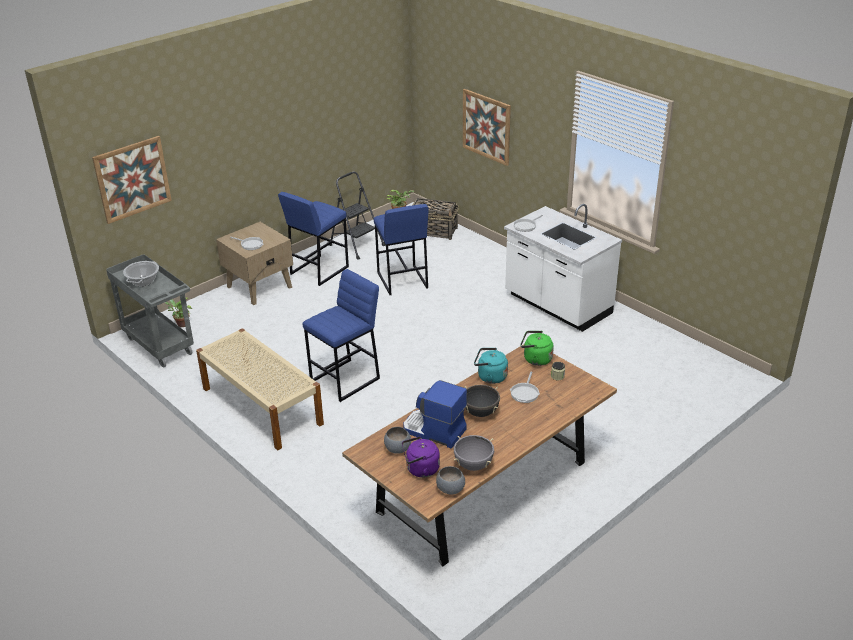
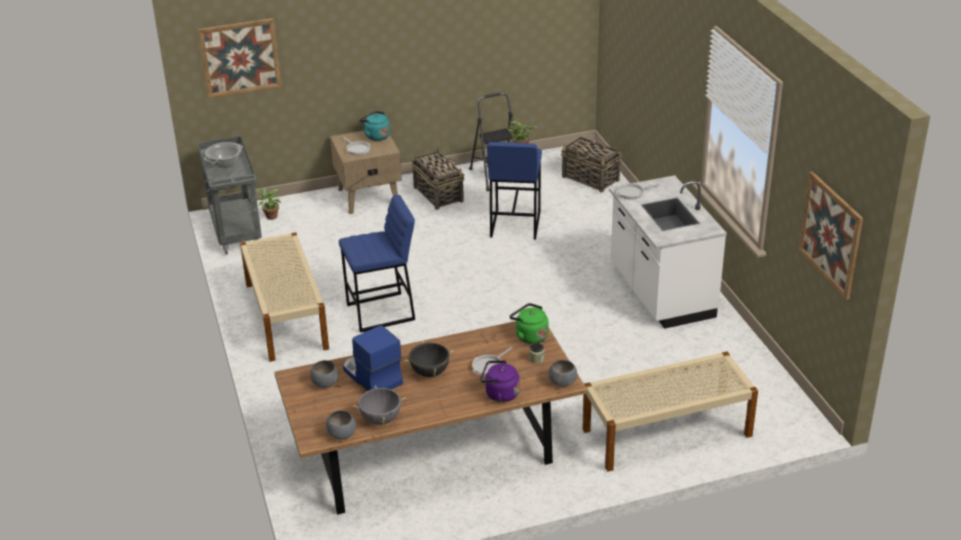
camera: 25 degrees right, 0 degrees up
blue stool [278,192,349,286] -> basket [411,148,464,210]
purple kettle [402,436,440,478] -> purple kettle moved to [480,360,520,402]
picture [463,89,511,166] -> picture moved to [799,171,863,300]
turquoise kettle [474,348,508,384] -> turquoise kettle moved to [359,111,390,141]
none -> grey bowl [548,360,577,387]
none -> beige bench [582,351,758,472]

